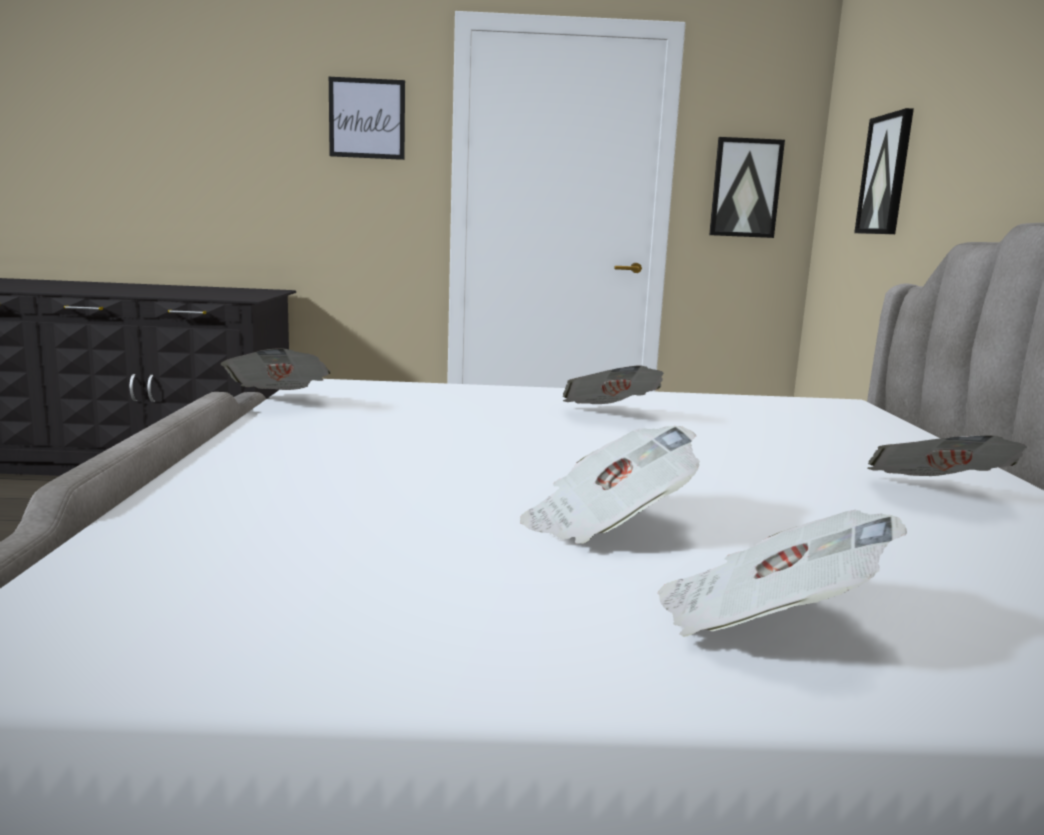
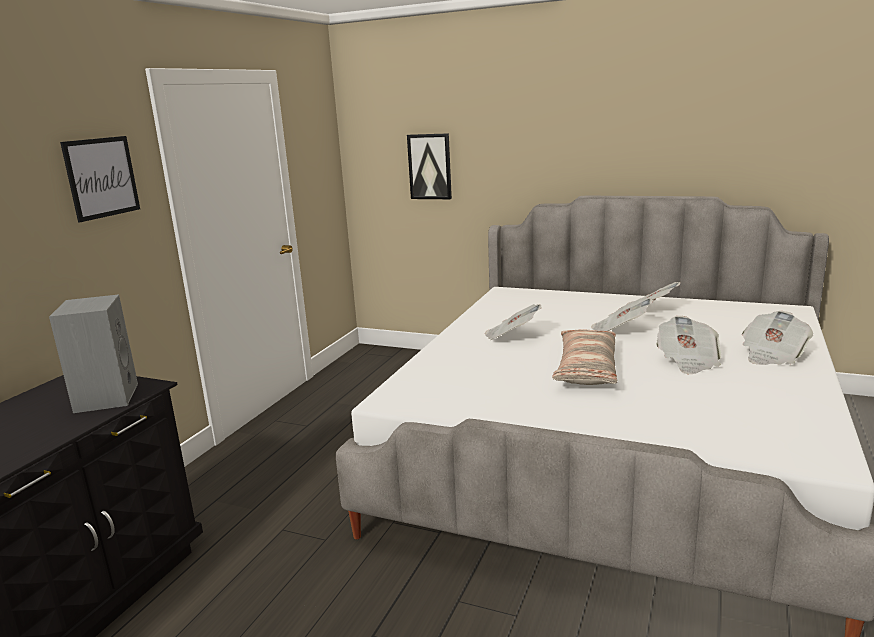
camera: 65 degrees left, 5 degrees up
newspaper [220,348,331,390] -> newspaper moved to [591,298,653,331]
picture [709,137,785,238] -> none
none -> grey speaker [49,294,138,413]
none -> pillow [552,329,617,385]

